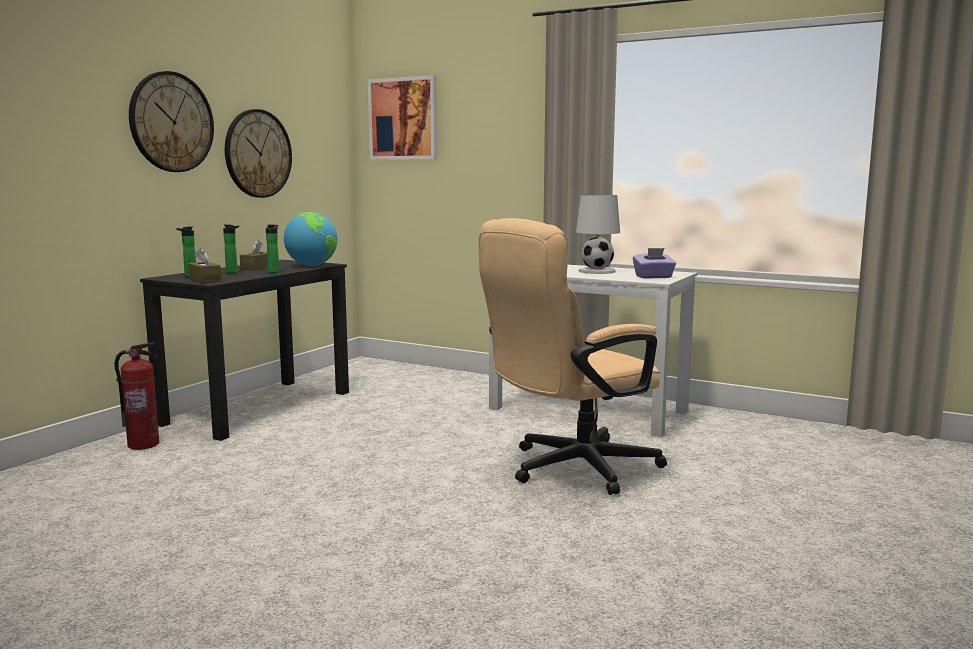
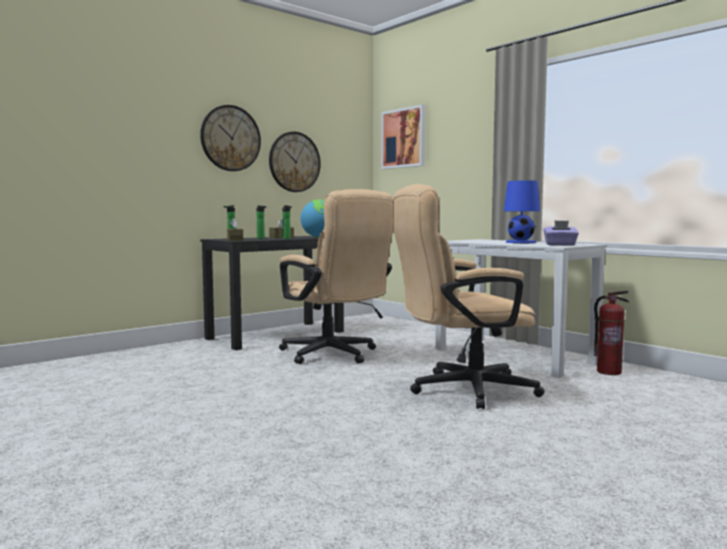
camera: 20 degrees right, 5 degrees down
fire extinguisher [115,342,159,450] -> fire extinguisher moved to [594,291,629,375]
white table lamp [576,195,620,274] -> blue table lamp [504,180,540,243]
none -> beige office chair [279,189,393,364]

